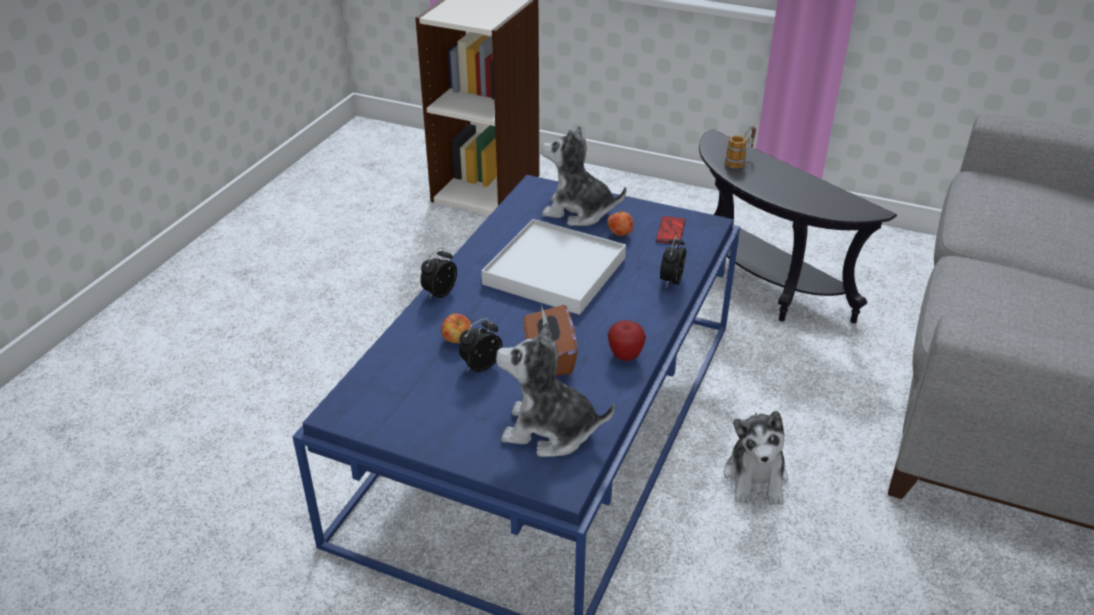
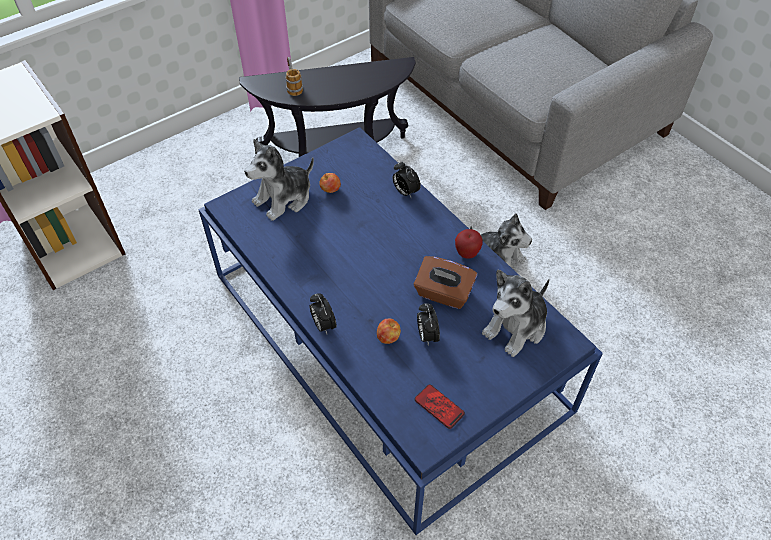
camera: 60 degrees left, 15 degrees up
white tray [482,219,626,315] -> none
phone [656,216,685,245] -> phone moved to [415,384,465,429]

